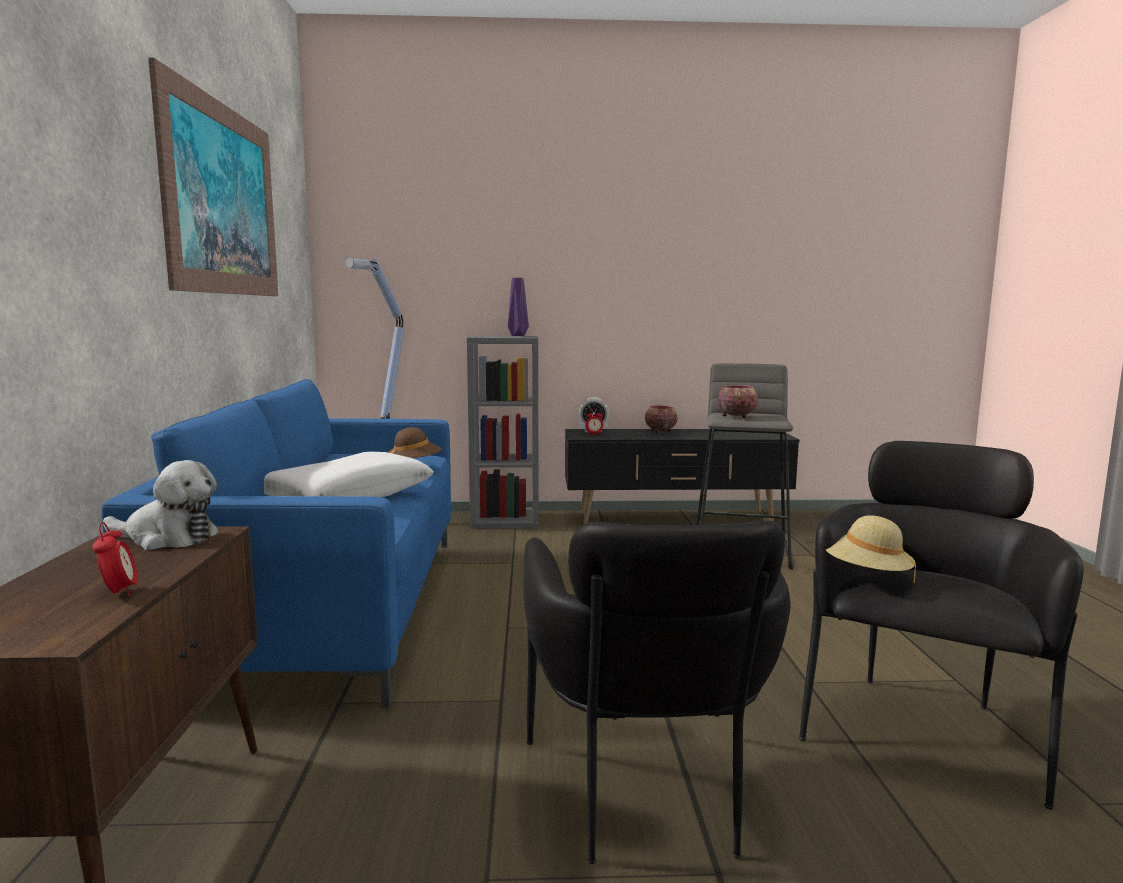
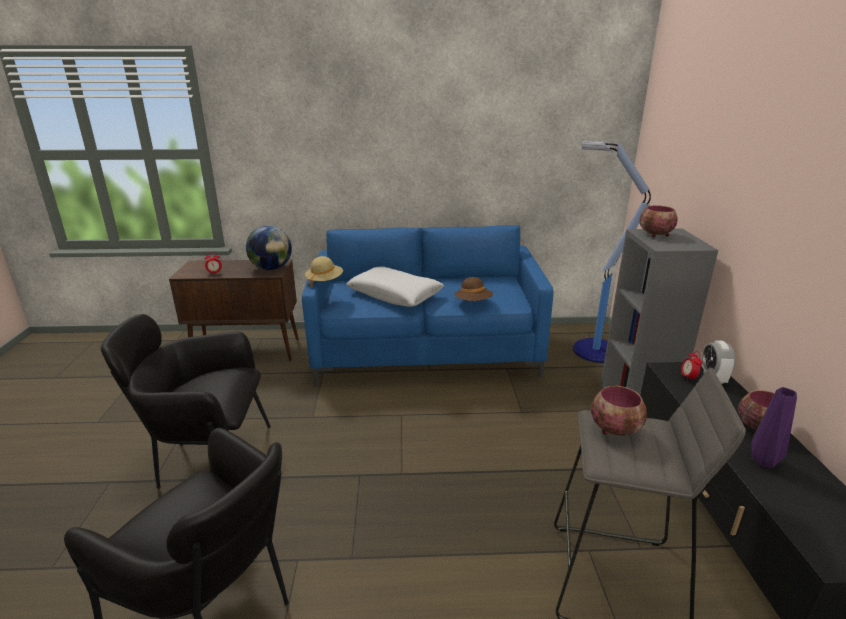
camera: 90 degrees right, 15 degrees up
plush toy [103,460,219,550] -> globe [246,226,292,270]
picture [148,57,278,296] -> none
purple vase [508,278,529,336] -> purple vase moved to [752,387,797,468]
beige hat [826,515,916,583] -> beige hat moved to [305,256,343,287]
none -> bowl [639,205,678,238]

